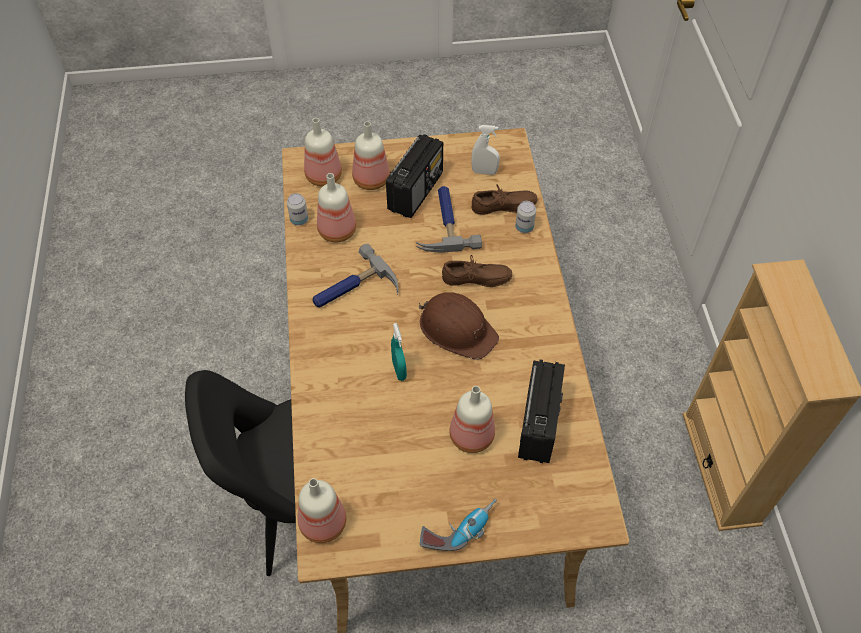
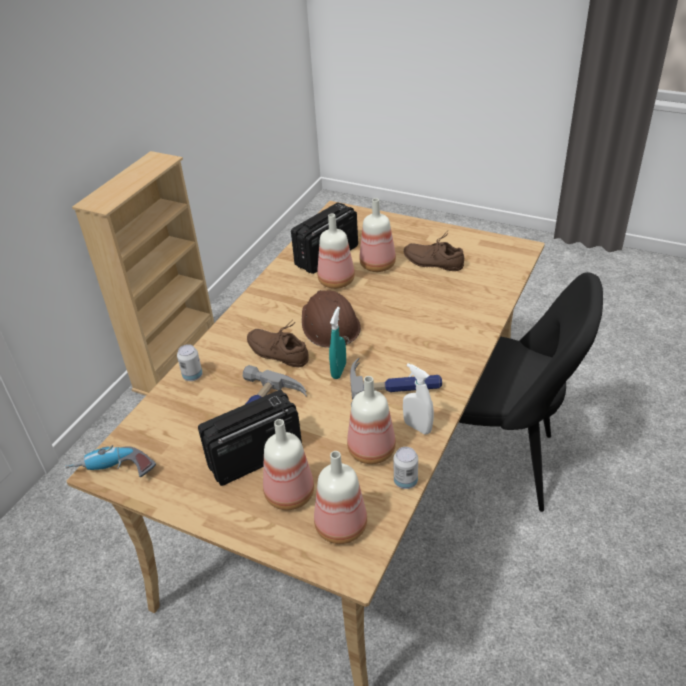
camera: 145 degrees left, 15 degrees down
bottle [298,478,346,543] -> bottle moved to [317,214,355,289]
turquoise spray bottle [391,323,407,381] -> turquoise spray bottle moved to [329,307,346,379]
power drill [420,499,497,551] -> power drill moved to [65,445,156,477]
white spray bottle [471,125,500,175] -> white spray bottle moved to [403,363,434,434]
brown shoe [471,184,537,215] -> brown shoe moved to [404,231,464,271]

